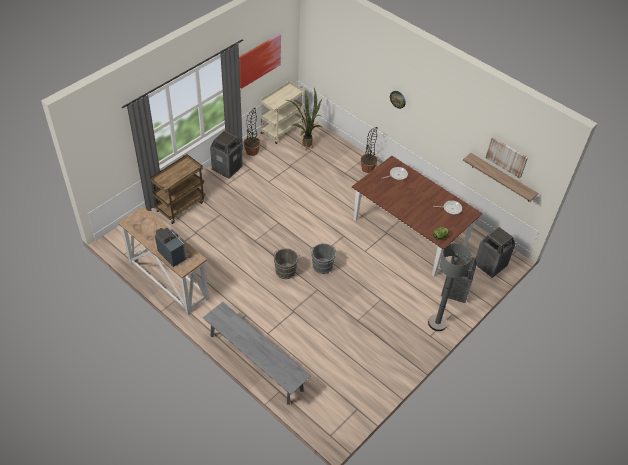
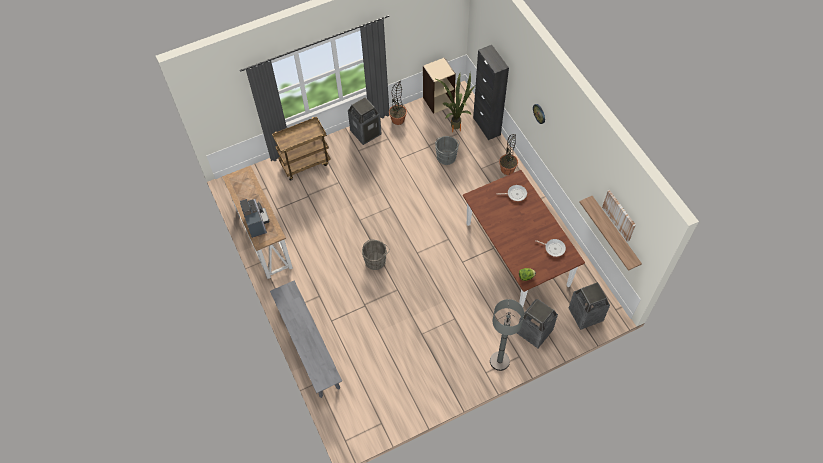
camera: 25 degrees right, 10 degrees up
picture [239,34,281,89] -> none
beige cart [259,81,305,144] -> beige bookcase [423,57,456,114]
grey bucket [310,243,336,274] -> grey bucket moved to [435,136,460,165]
none -> black cabinet [473,45,509,140]

